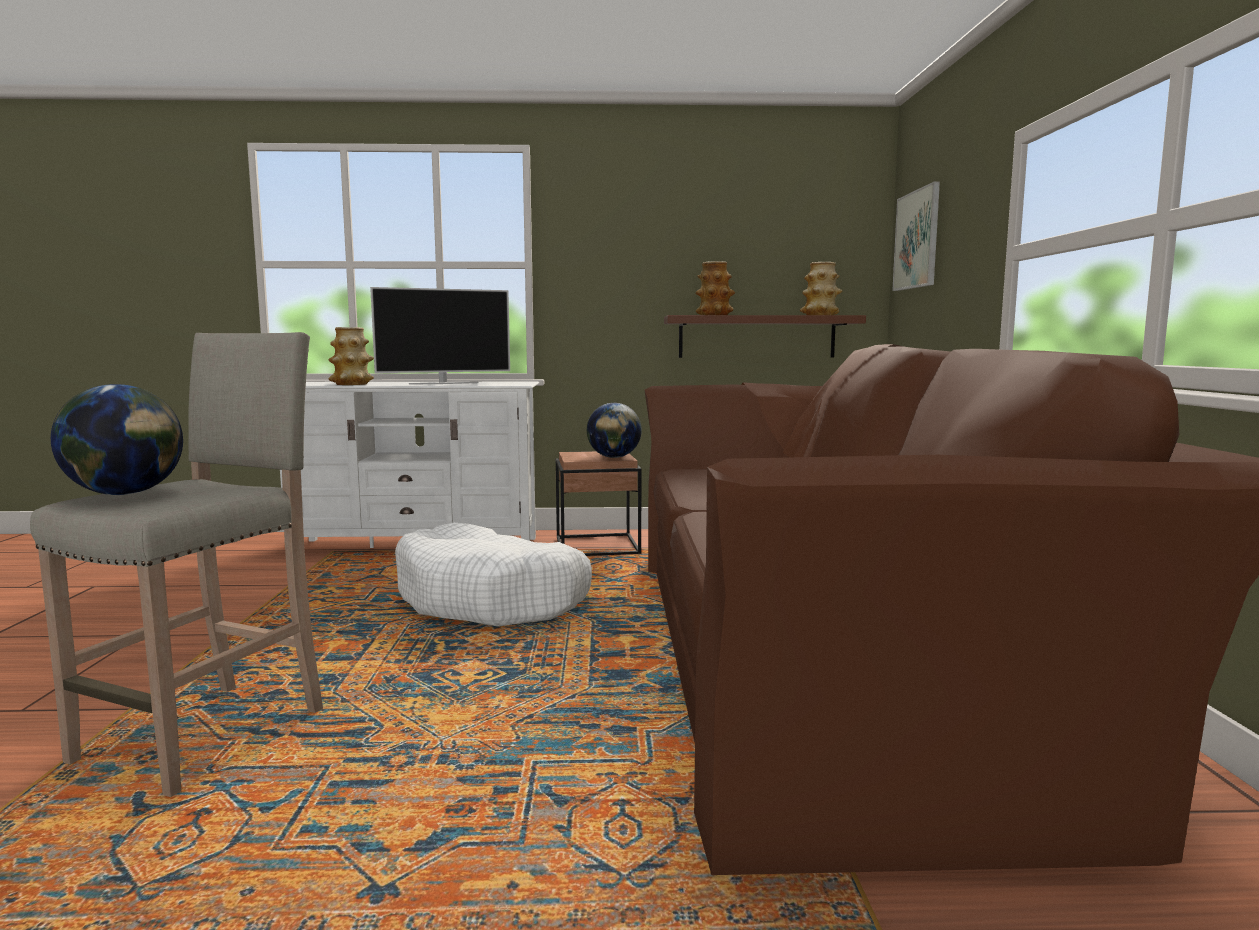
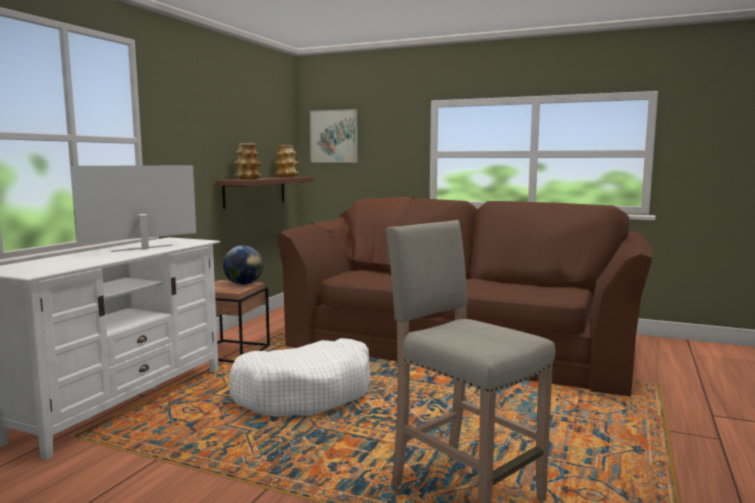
camera: 65 degrees left, 0 degrees up
globe [51,384,183,495] -> none
vase [328,327,374,385] -> none
television [370,287,510,385] -> television turned 135 degrees counterclockwise [70,165,196,252]

